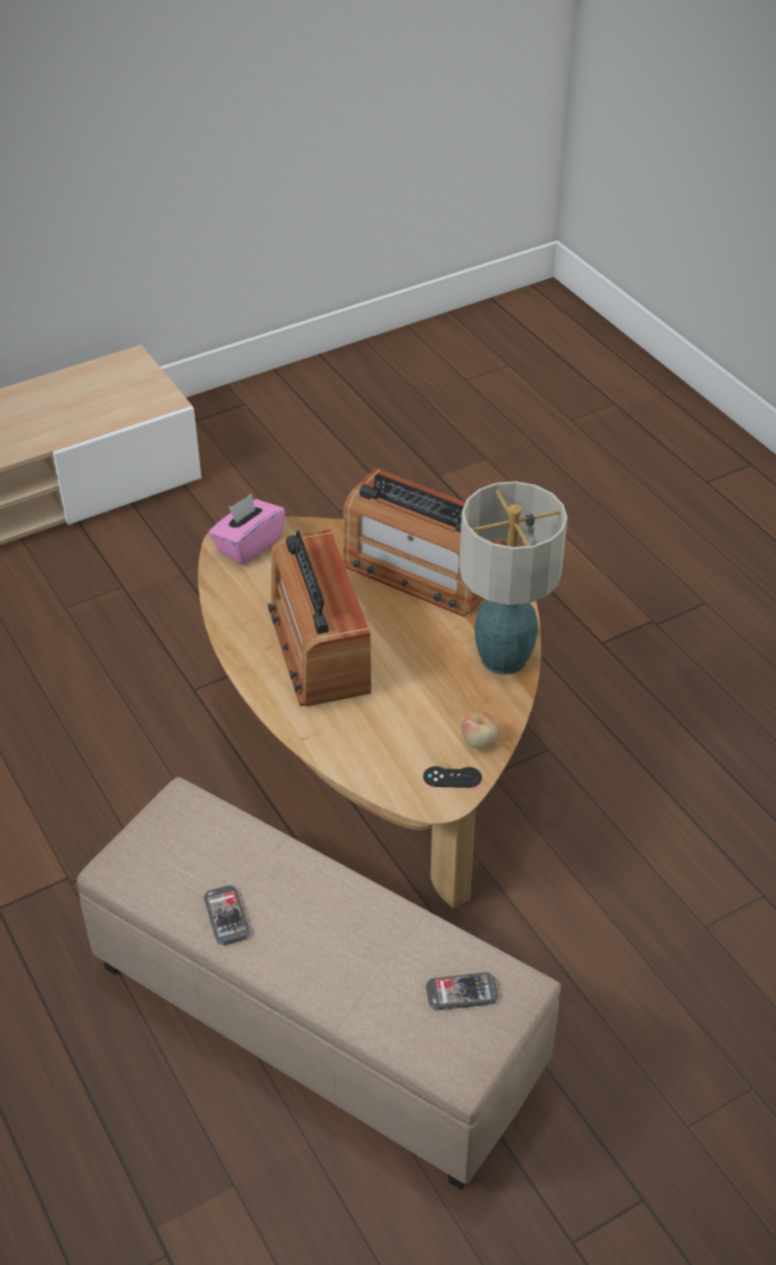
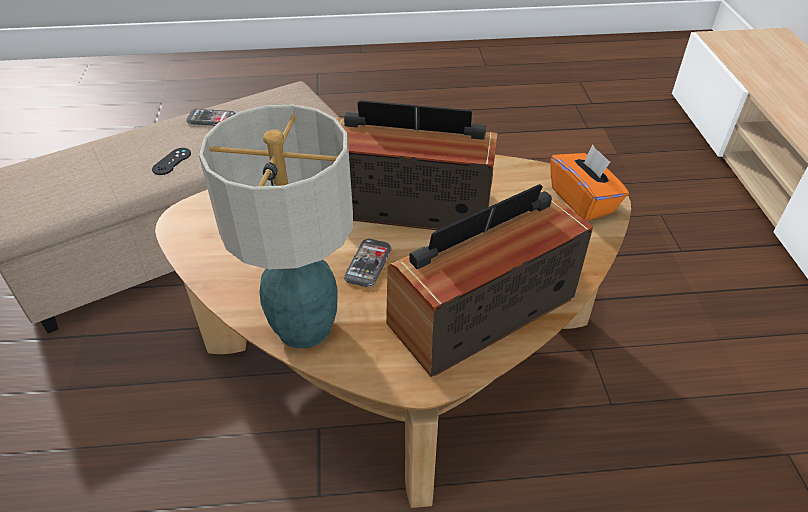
camera: 115 degrees right, 0 degrees up
pink tissue box [209,493,285,565] -> orange tissue box [550,144,629,221]
black game controller [423,766,482,788] -> black game controller moved to [152,148,191,175]
phone [426,972,498,1010] -> phone moved to [344,239,392,287]
apple [461,712,498,748] -> none

